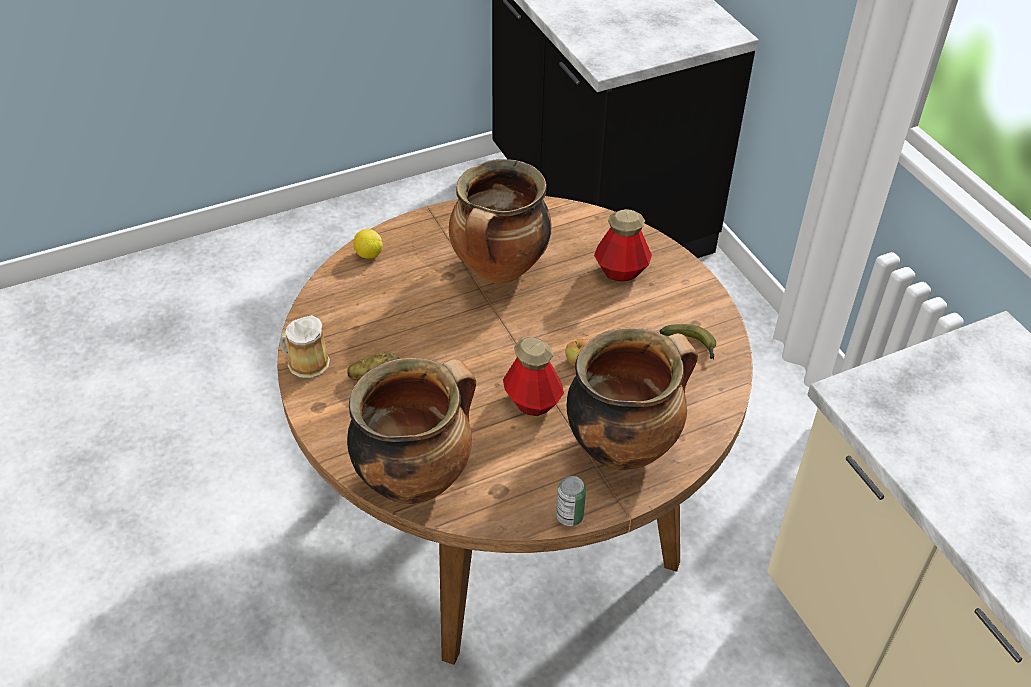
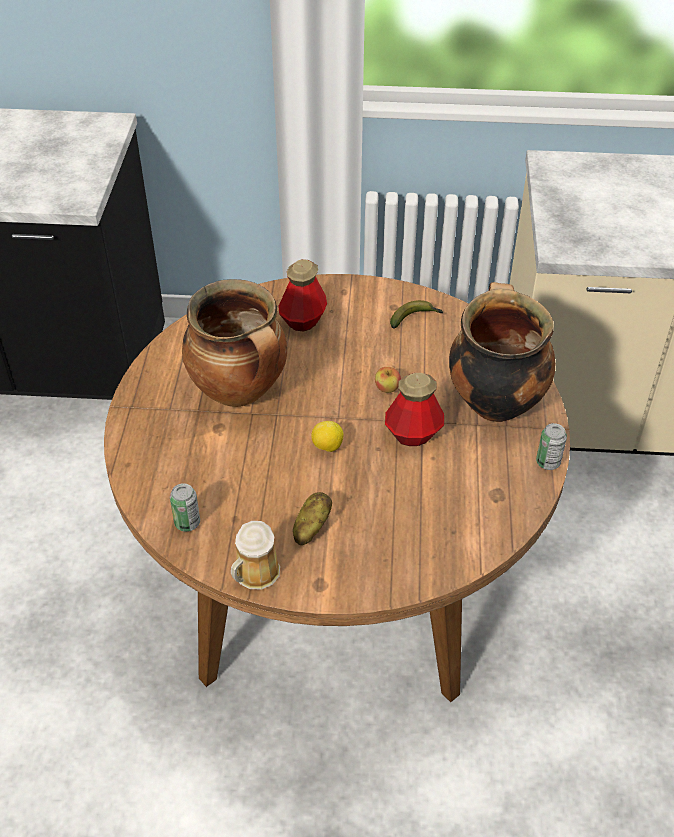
camera: 60 degrees left, 0 degrees up
cooking pot [347,358,476,504] -> none
lemon [353,229,383,259] -> lemon moved to [311,421,344,452]
none -> can [170,483,200,532]

